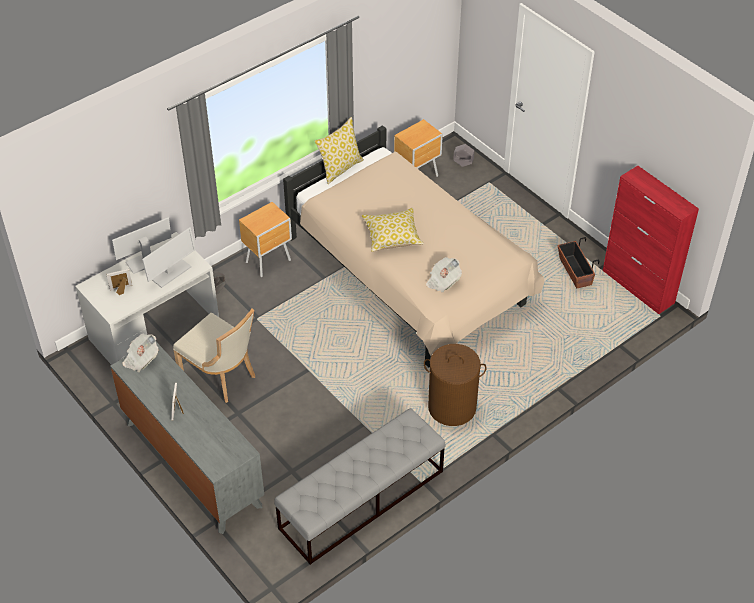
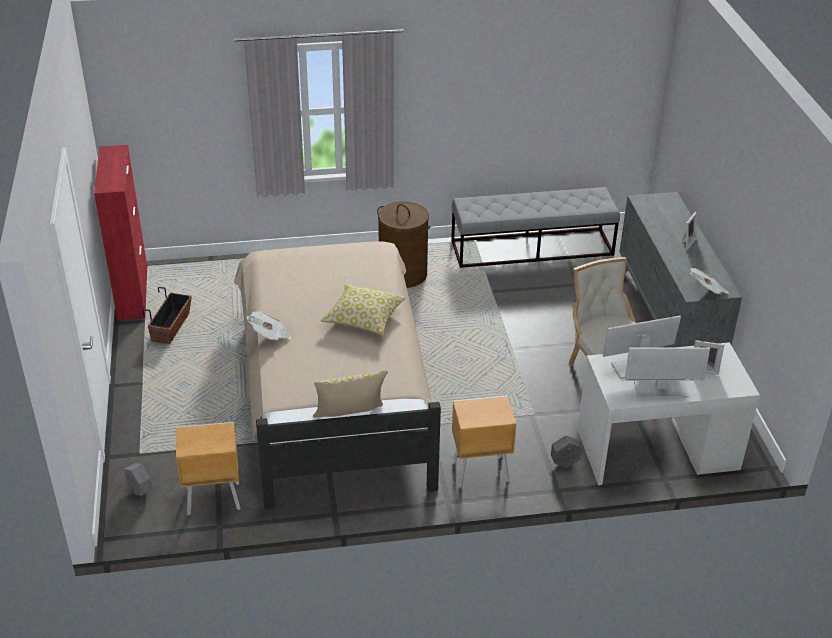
camera: 150 degrees left, 10 degrees down
newspaper [426,257,462,293] -> newspaper moved to [247,311,292,341]

